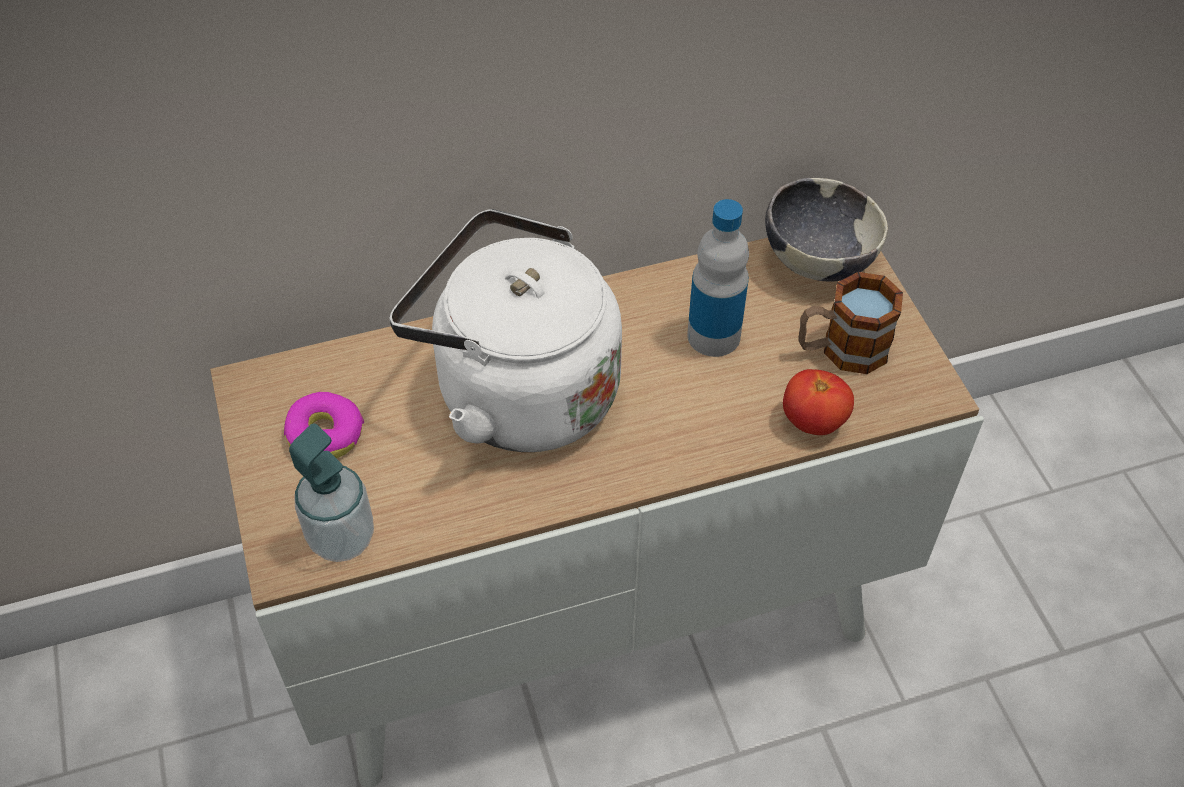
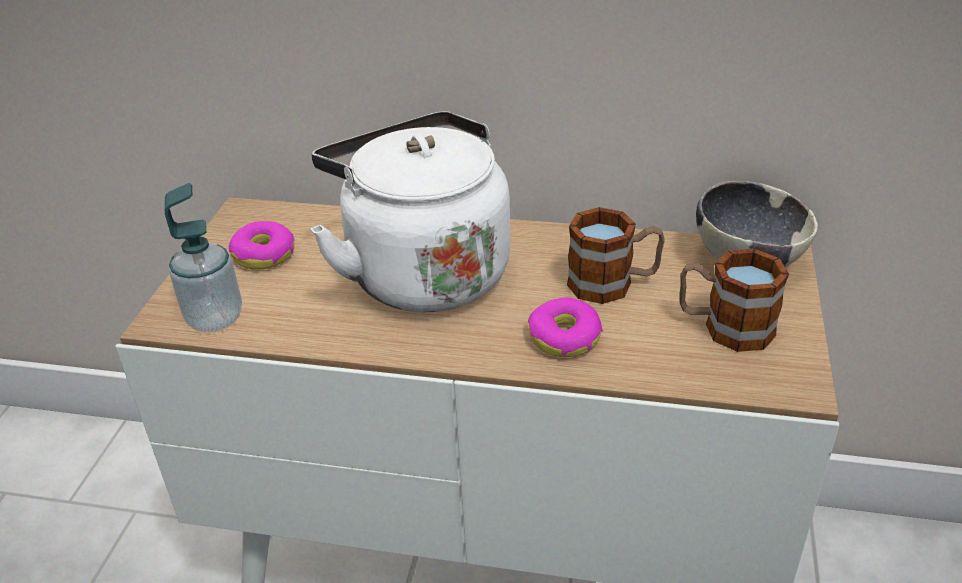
camera: 30 degrees right, 15 degrees down
bottle [687,199,749,357] -> mug [567,207,665,304]
tomato [783,369,854,435] -> none
none -> donut [528,297,603,357]

